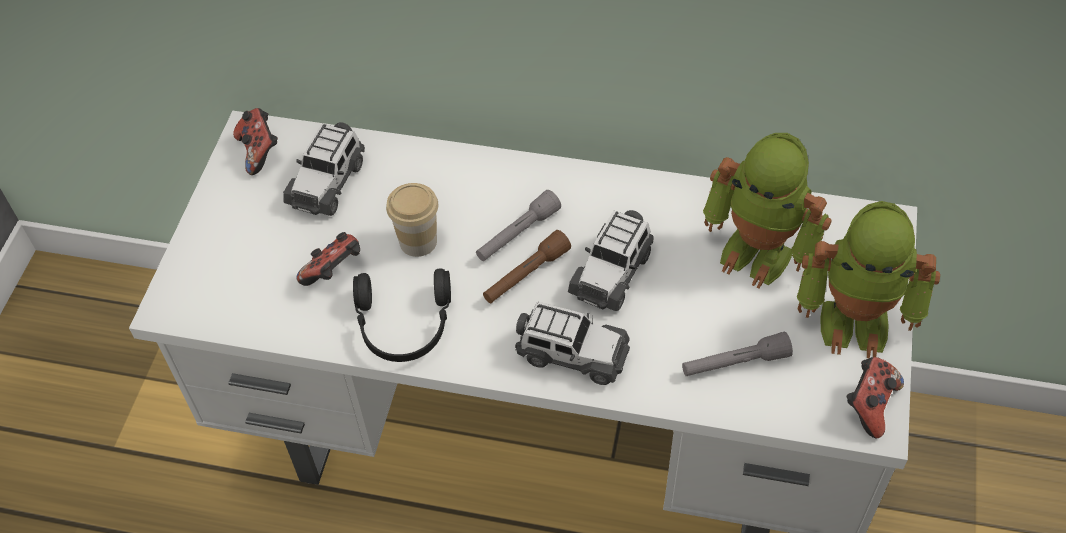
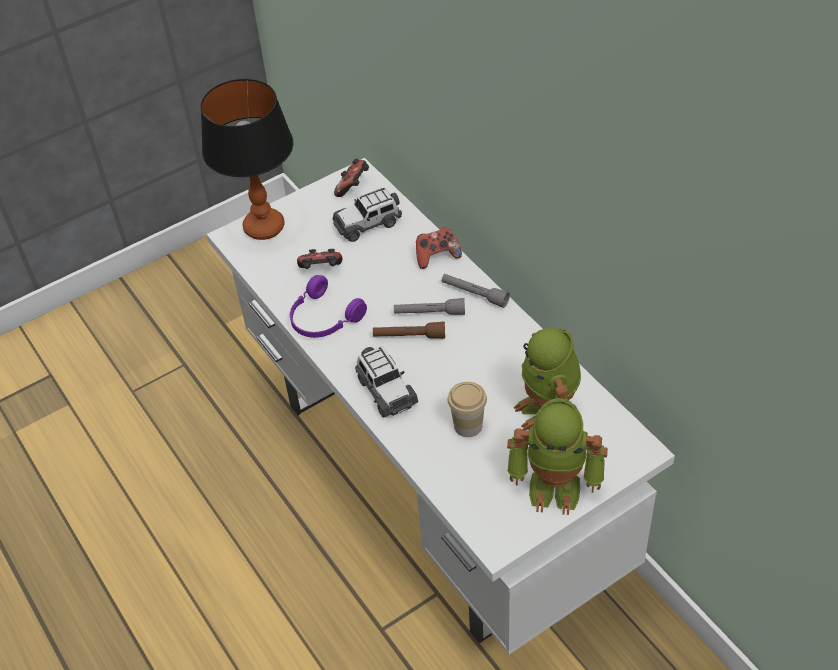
camera: 45 degrees right, 5 degrees down
black headphones [353,268,451,362] -> purple headphones [290,275,367,338]
cup [386,183,438,257] -> cup moved to [448,382,487,437]
toy car [568,210,654,311] -> none
grey flashlight [682,332,793,376] -> grey flashlight moved to [442,274,510,308]
toy robot [797,201,940,358] -> toy robot turned 45 degrees counterclockwise [507,398,608,515]
game controller [847,357,904,438] -> game controller moved to [416,227,462,269]
none -> table lamp [201,79,293,240]

